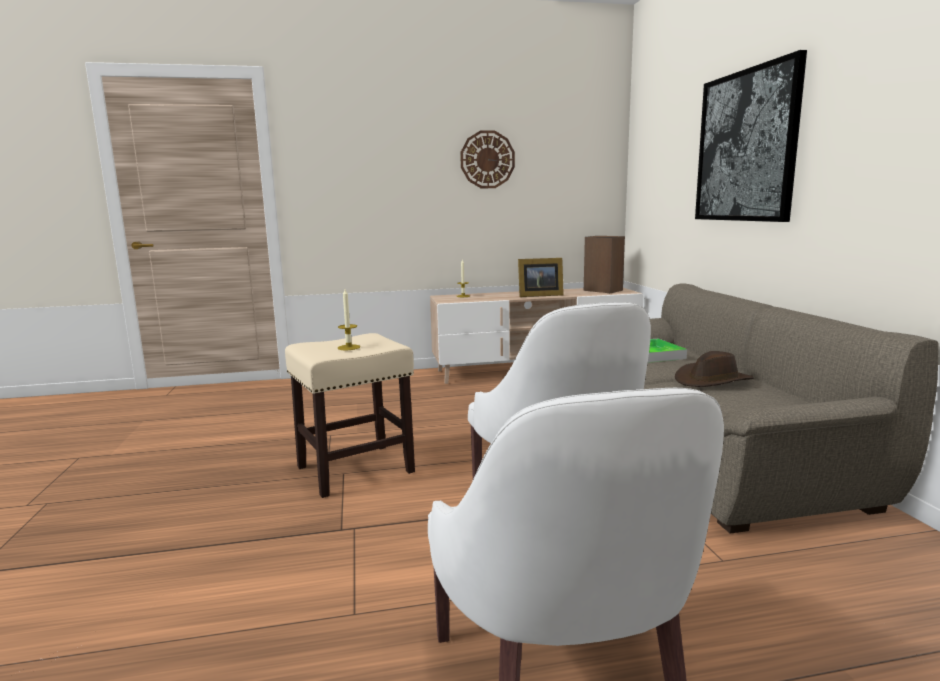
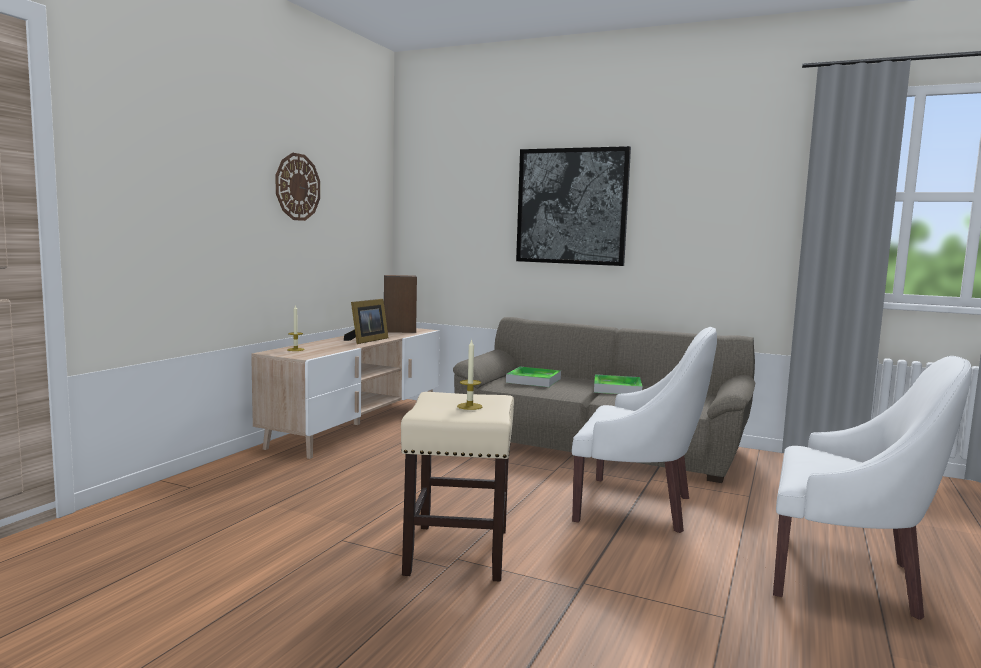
camera: 55 degrees left, 5 degrees down
brown hat [675,351,754,387] -> tray [594,374,642,394]

